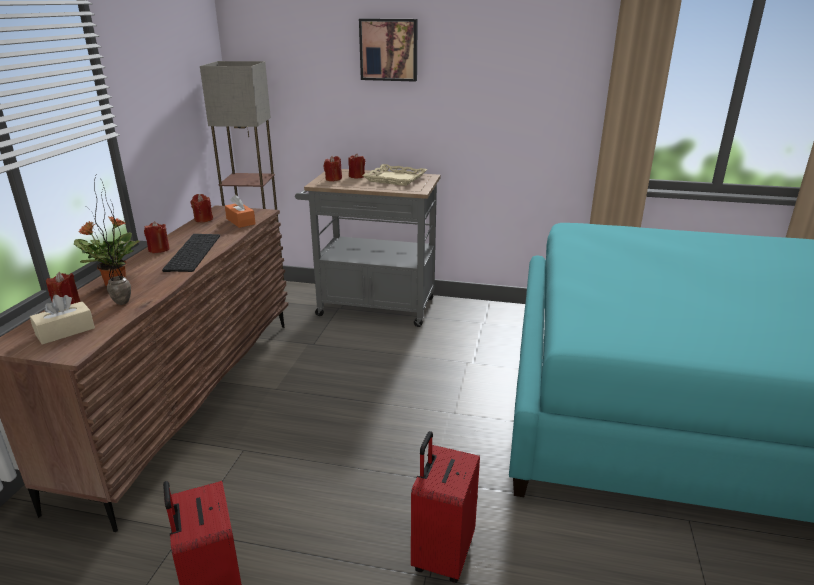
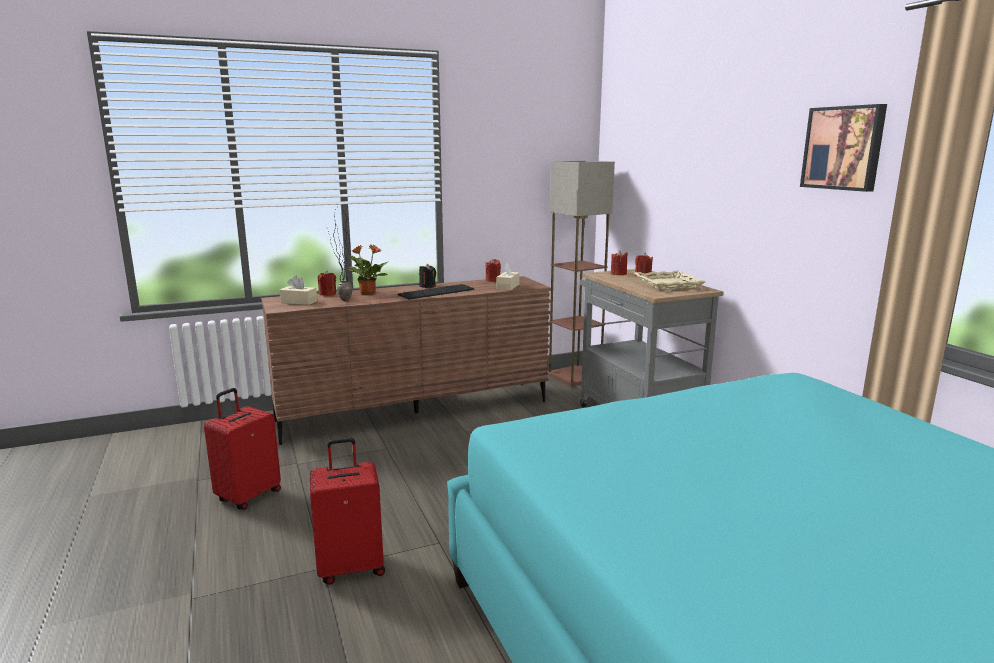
camera: 55 degrees right, 10 degrees down
red candle [144,221,170,253] -> black candle [419,264,436,288]
orange tissue box [225,195,256,228] -> beige tissue box [497,263,520,290]
picture [359,19,418,82] -> picture moved to [800,104,887,192]

